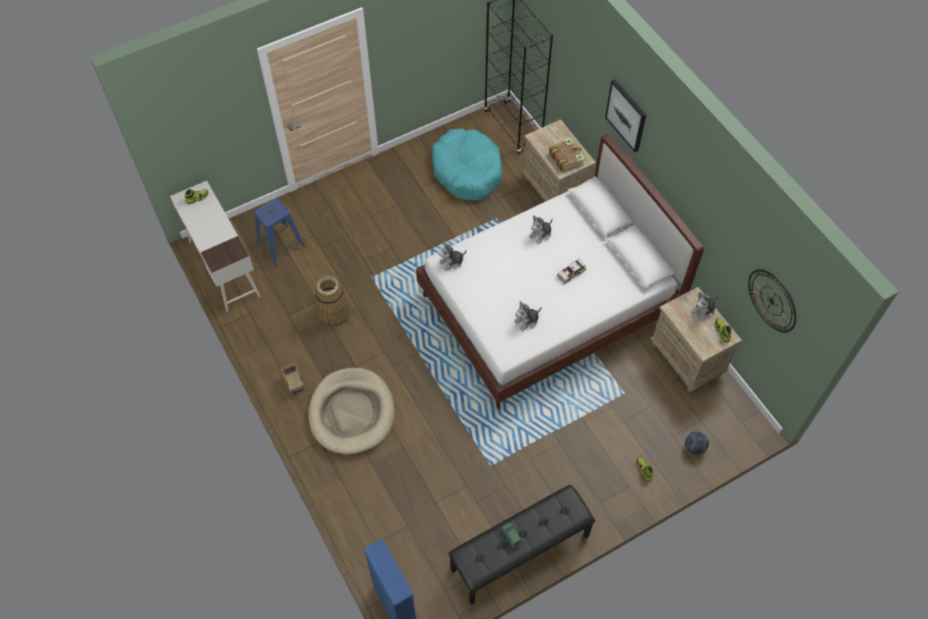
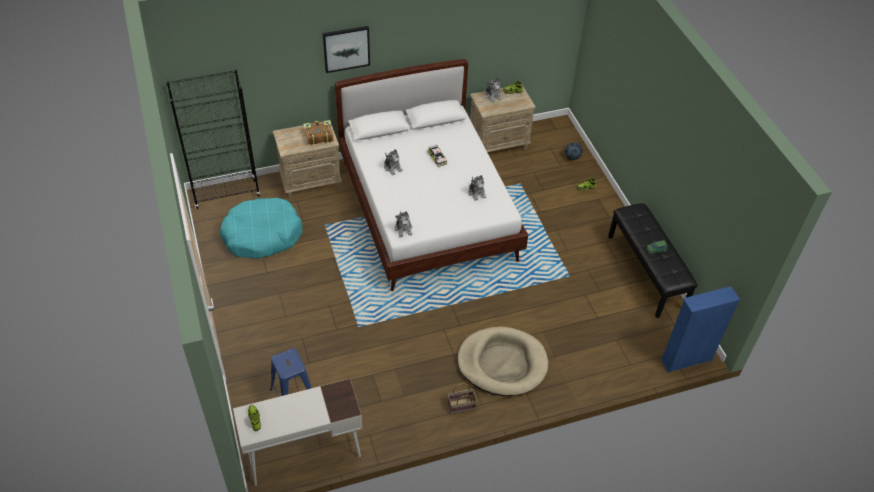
camera: 80 degrees left, 10 degrees down
basket [315,276,350,328] -> none
wall clock [748,269,796,333] -> none

